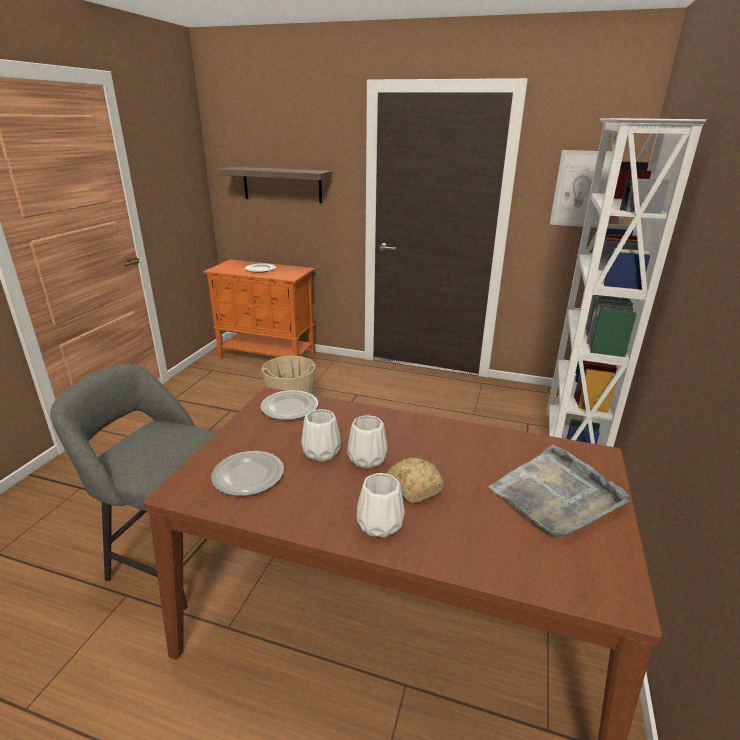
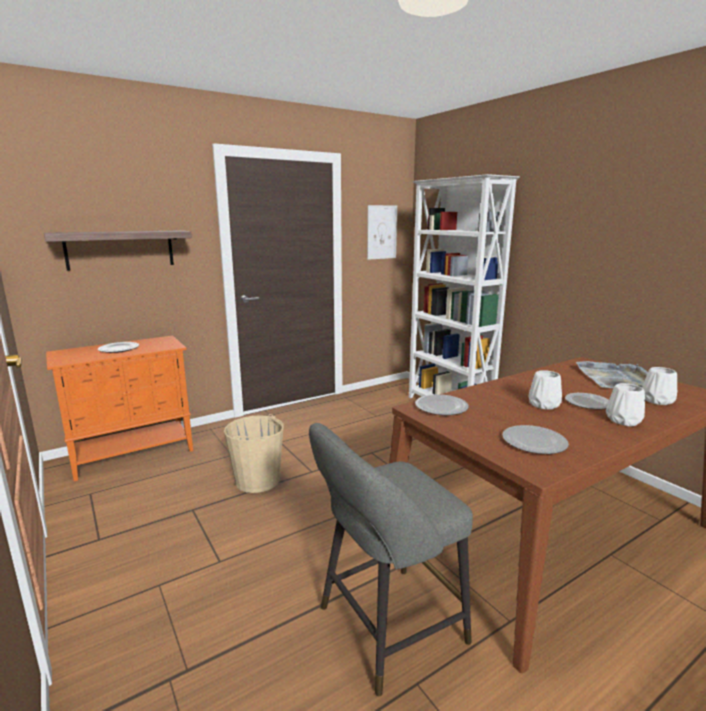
camera: 50 degrees left, 10 degrees down
white vase [301,409,341,462] -> white vase moved to [642,367,677,405]
bread [386,457,444,503] -> plate [565,393,609,409]

